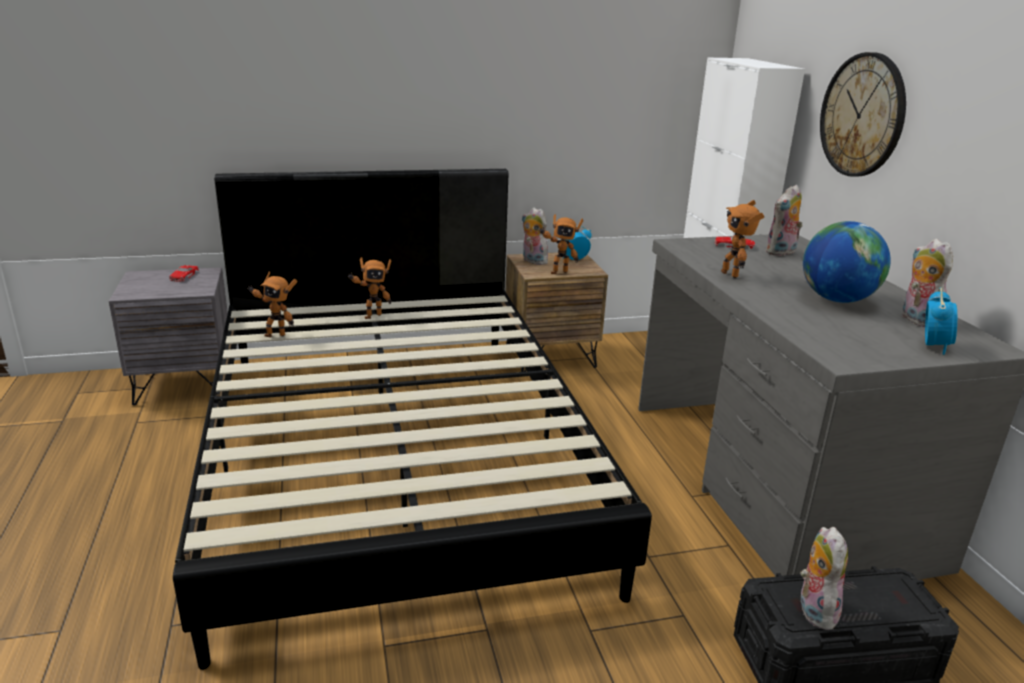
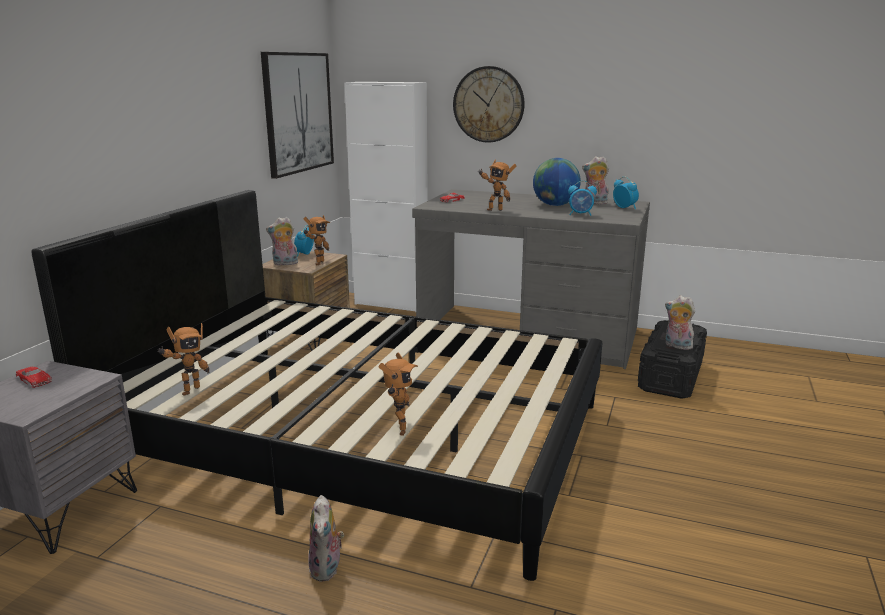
camera: 55 degrees left, 5 degrees down
toy robot [347,257,391,319] -> toy robot moved to [378,353,418,436]
plush toy [765,185,803,256] -> plush toy moved to [308,495,344,581]
none -> picture [261,52,334,179]
none -> alarm clock [568,181,597,216]

